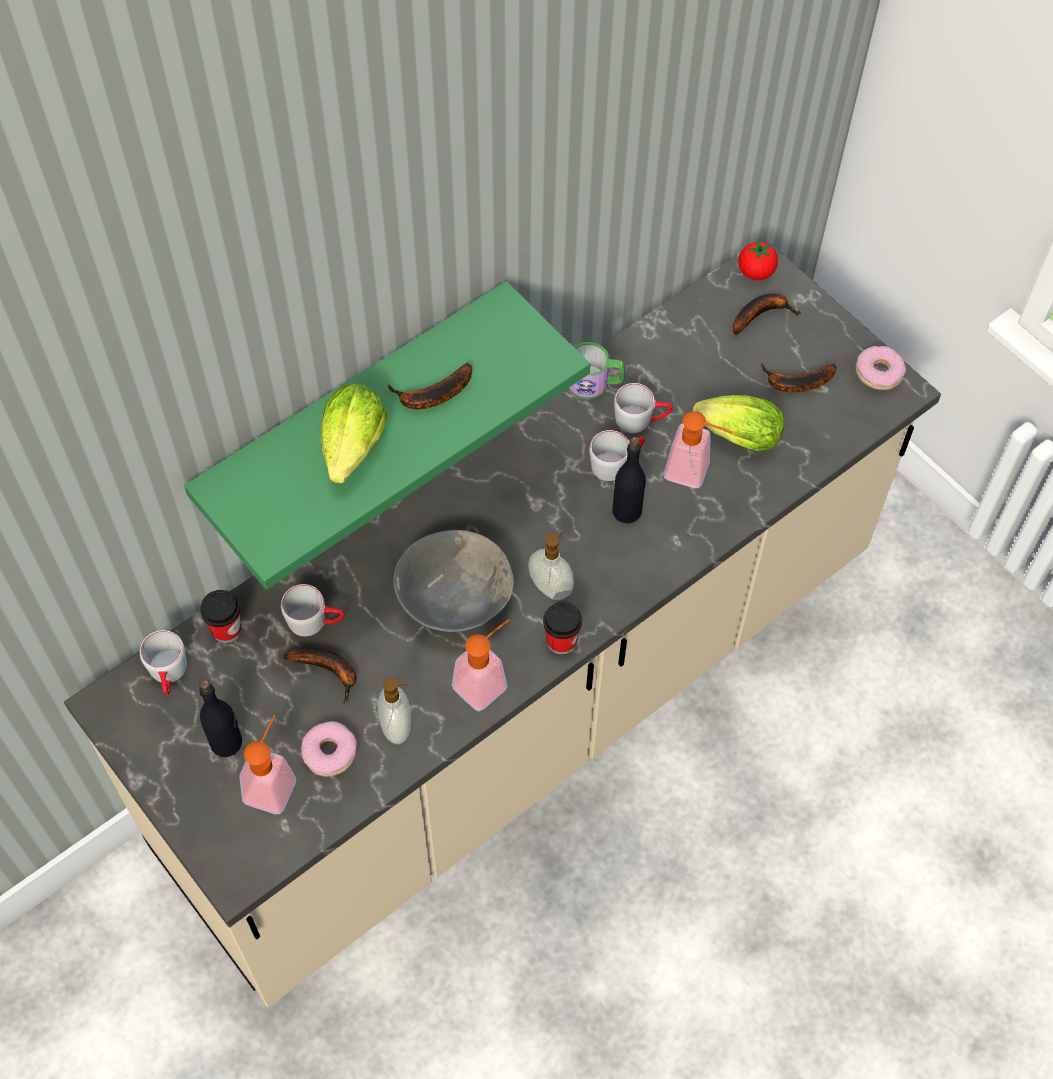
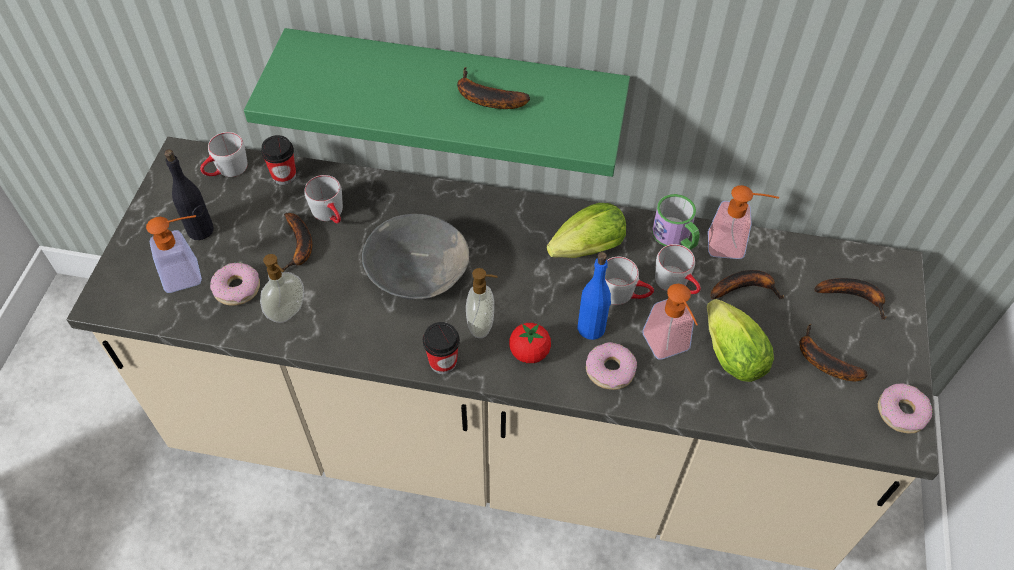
camera: 50 degrees right, 5 degrees down
lettuce [321,384,387,483] -> lettuce moved to [547,203,626,258]
soap dispenser [452,619,509,711] -> soap dispenser moved to [708,185,779,259]
black bottle [612,437,646,523] -> blue bottle [577,252,611,340]
tomato [738,239,778,280] -> tomato moved to [509,323,551,363]
none -> donut [586,342,637,390]
none -> banana [711,270,784,300]

